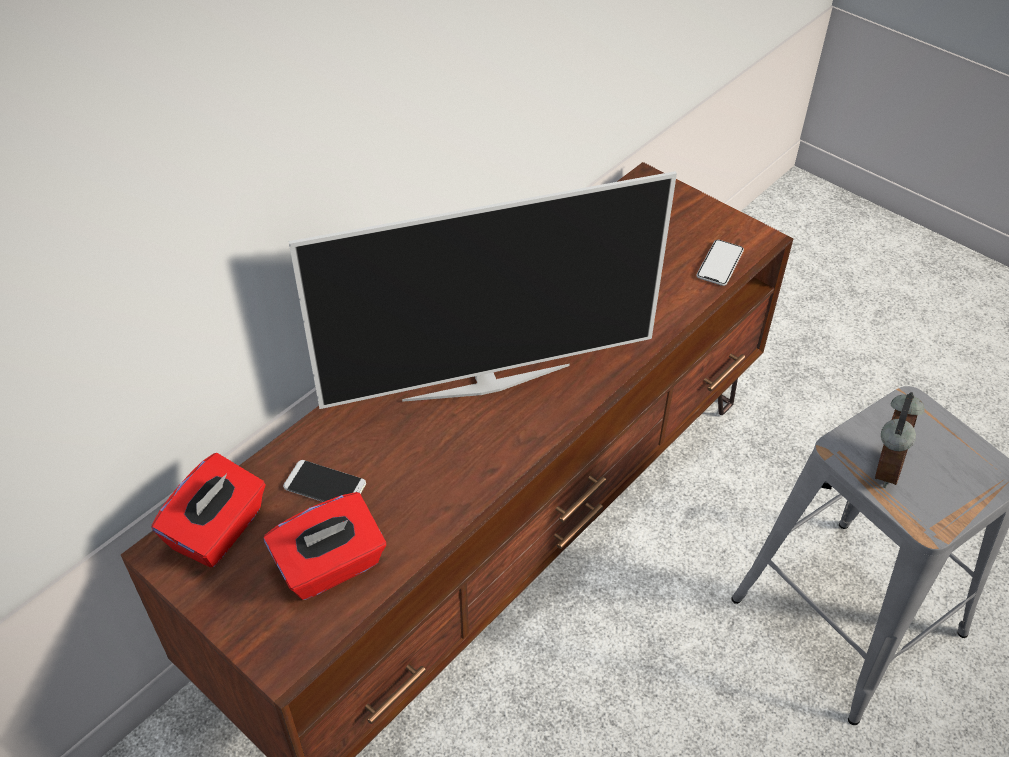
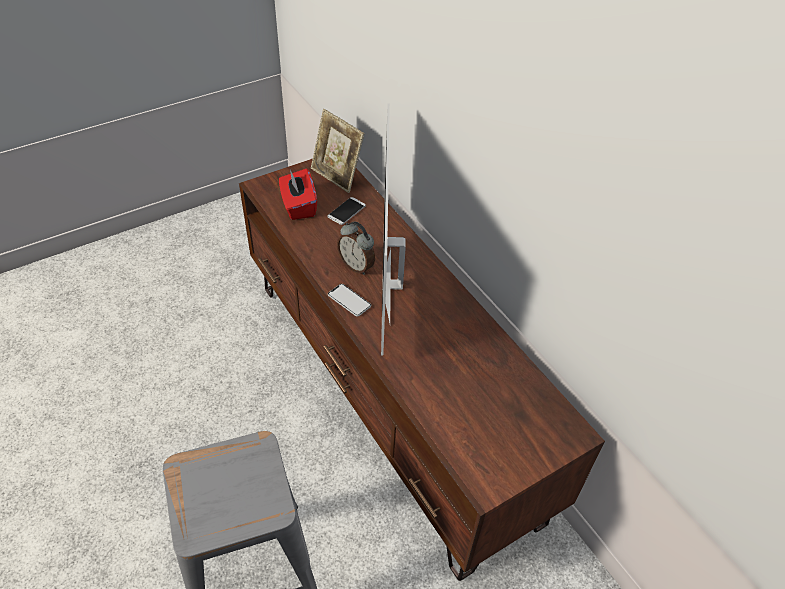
camera: 105 degrees right, 0 degrees up
red tissue box [151,453,266,567] -> picture frame [311,109,364,193]
phone [697,240,744,286] -> phone moved to [328,284,371,317]
alarm clock [875,392,925,488] -> alarm clock moved to [337,221,375,275]

